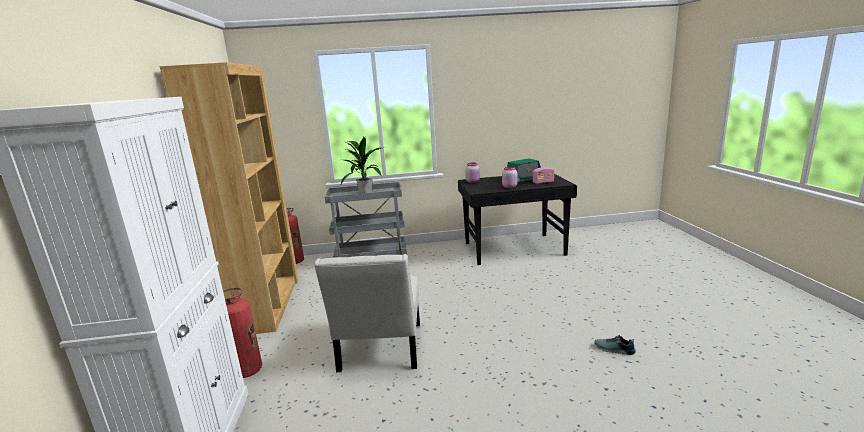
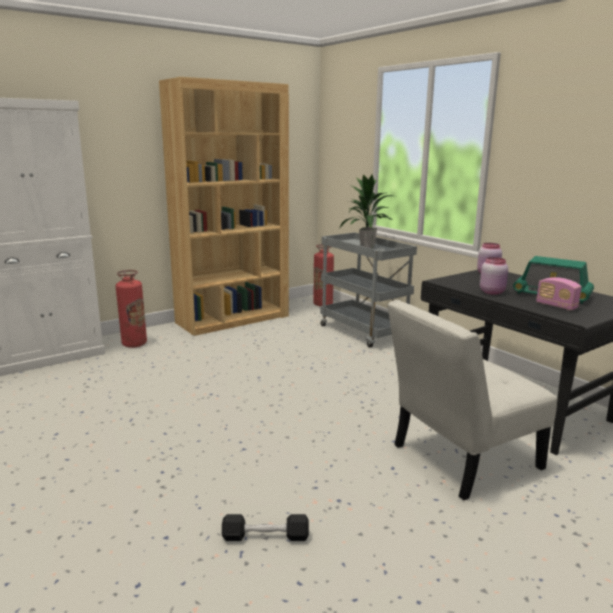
camera: 60 degrees right, 0 degrees up
white chair [314,254,420,372] -> white chair moved to [387,300,557,500]
shoe [594,335,636,355] -> black dumbbell [222,514,309,541]

